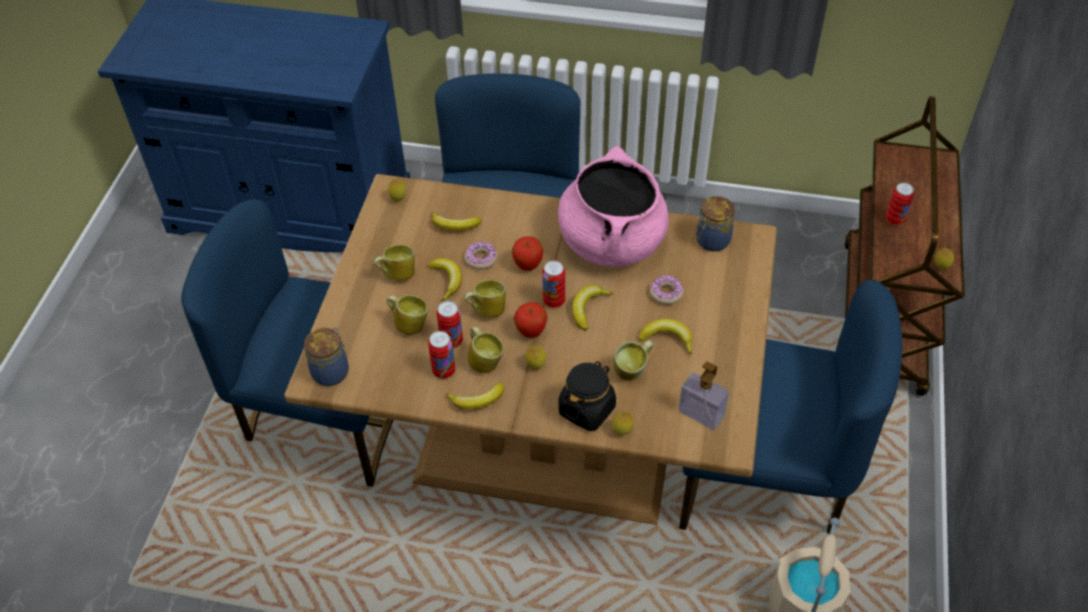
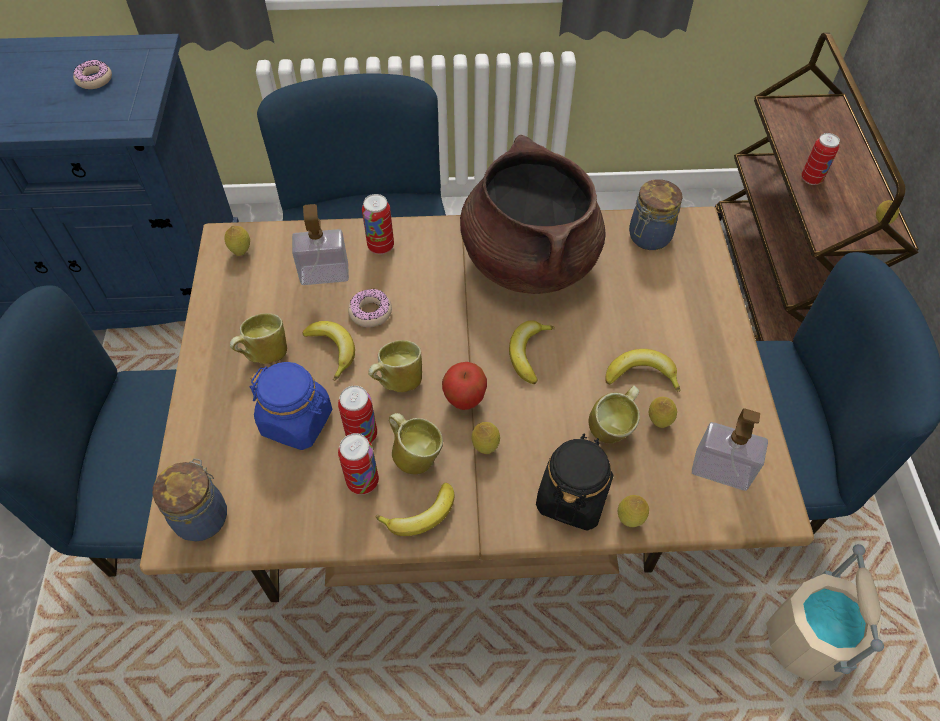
camera: 15 degrees left, 5 degrees up
mug [387,295,429,335] -> blue jar [250,362,332,450]
banana [432,212,482,230] -> soap dispenser [292,204,349,285]
apple [512,236,543,271] -> none
can [542,261,565,308] -> can moved to [362,194,394,254]
pink cooking pot [558,146,669,267] -> brown cooking pot [460,135,605,294]
donut [650,275,684,305] -> donut moved to [73,59,112,89]
none -> lemon [649,397,677,428]

